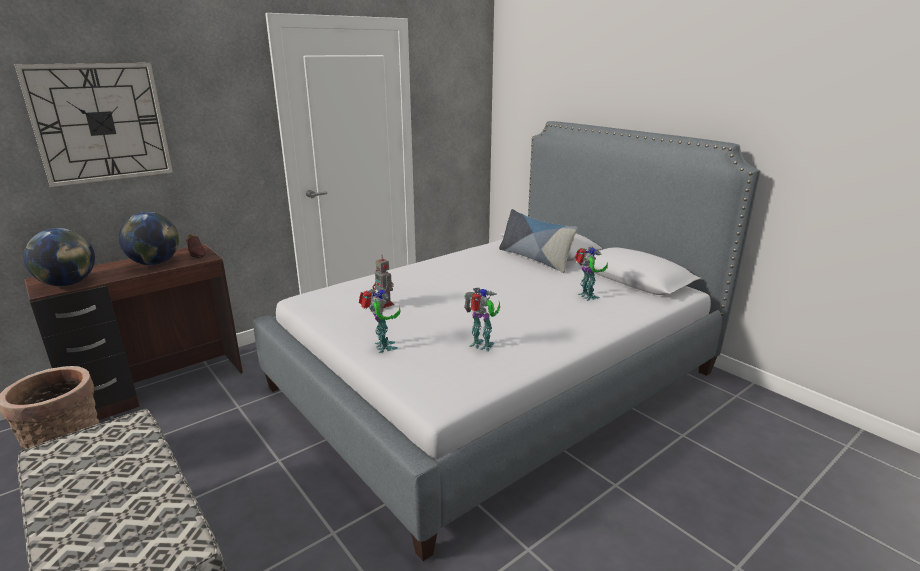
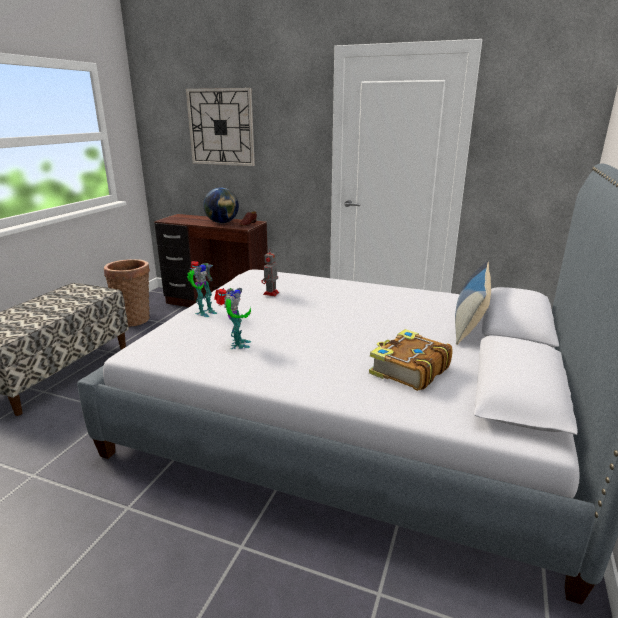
camera: 60 degrees right, 0 degrees up
globe [24,228,95,286] -> none
toy robot [575,247,608,301] -> book [369,329,453,391]

